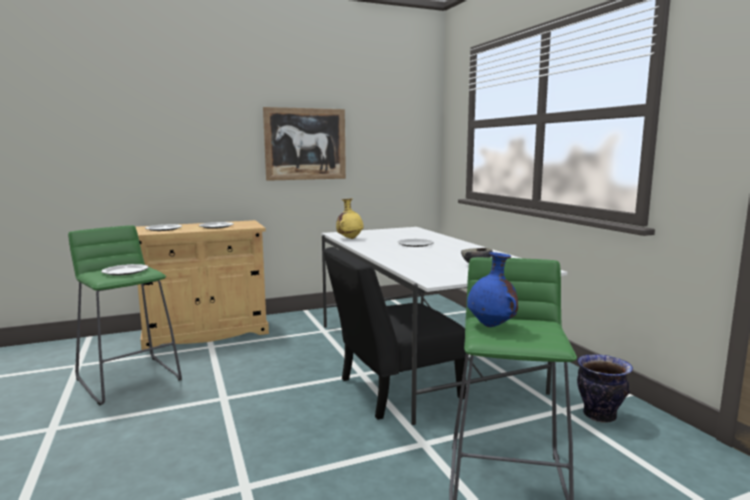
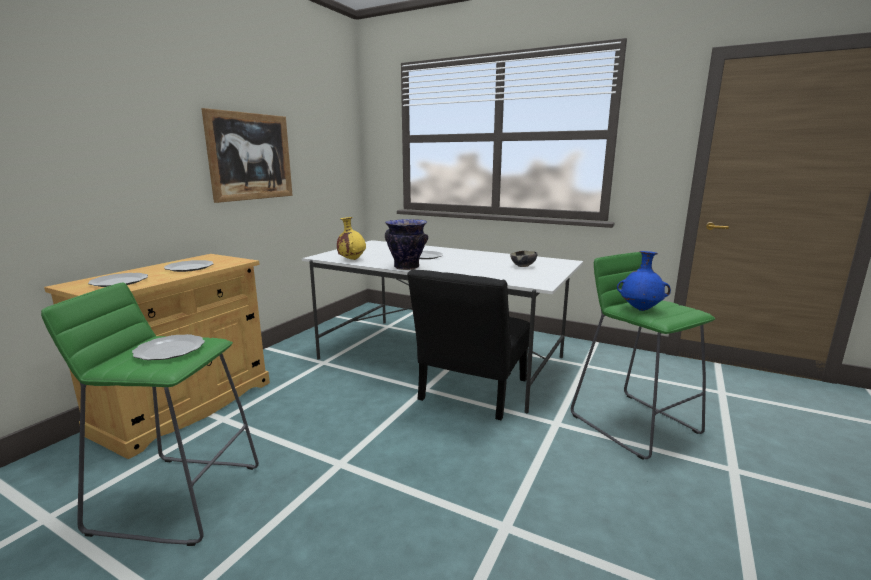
camera: 40 degrees left, 5 degrees up
vase [577,354,633,423] -> vase moved to [385,219,428,270]

